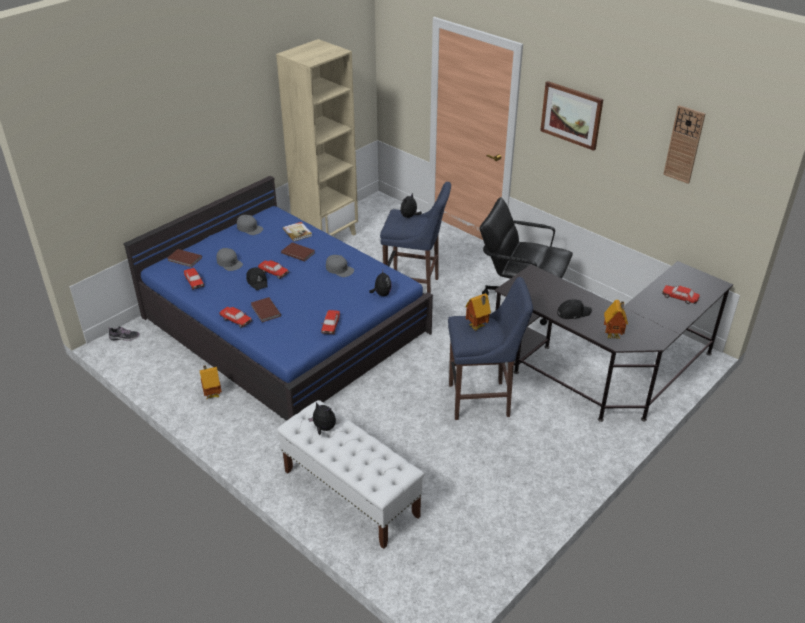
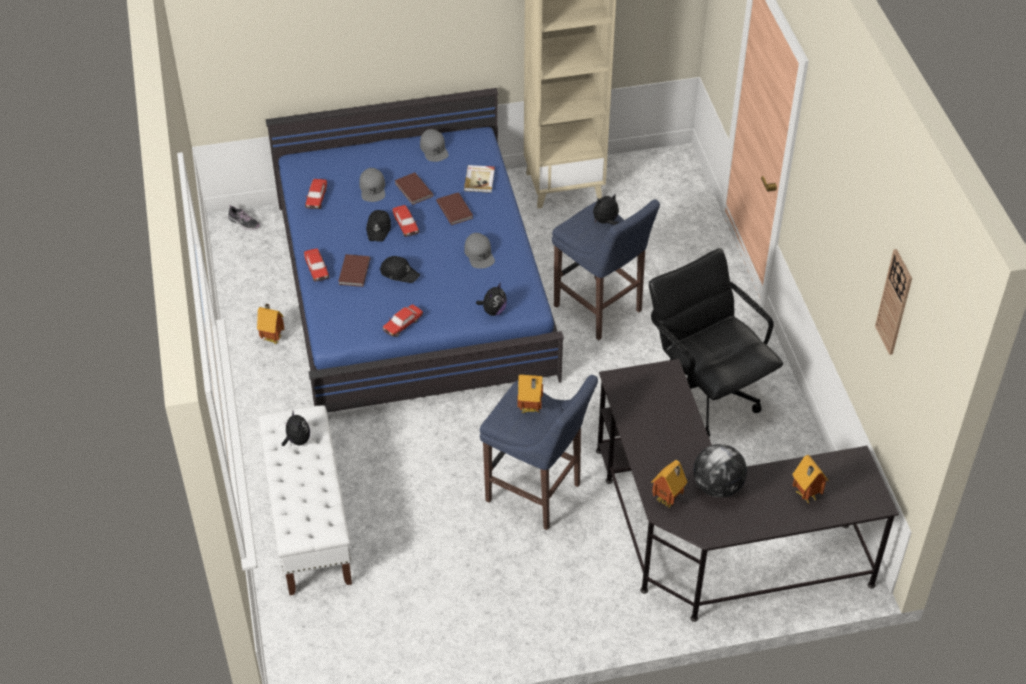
camera: 35 degrees right, 10 degrees up
brown book [168,249,202,267] -> brown book moved to [395,172,434,205]
picture [540,81,603,151] -> none
black cap [557,299,592,319] -> black cap moved to [380,256,420,283]
toy car [662,285,700,304] -> toy house [792,455,829,503]
none -> globe [693,444,747,498]

